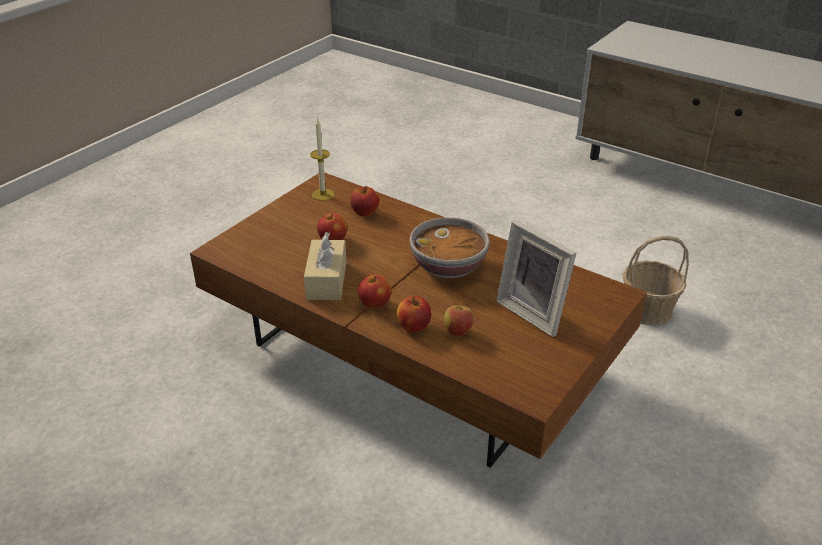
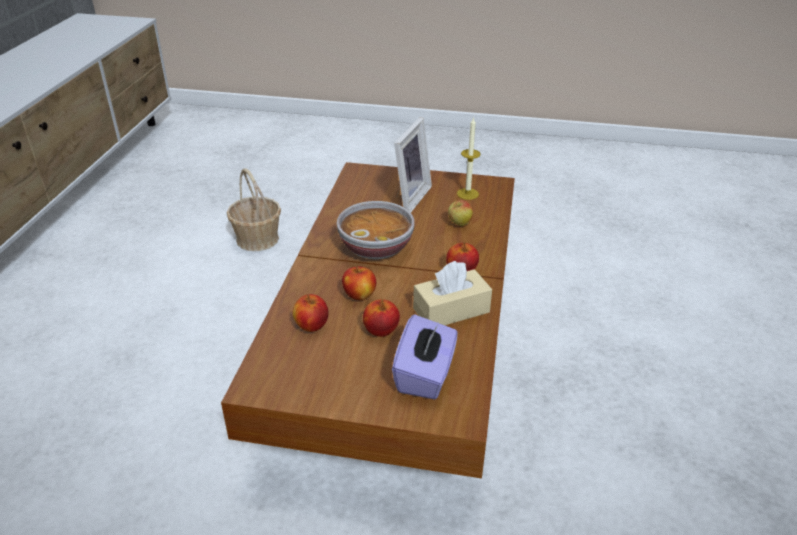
camera: 115 degrees left, 0 degrees up
candle [310,118,334,201] -> candle moved to [457,117,481,200]
apple [397,296,431,333] -> apple moved to [342,266,376,300]
none -> purple tissue box [392,314,458,400]

